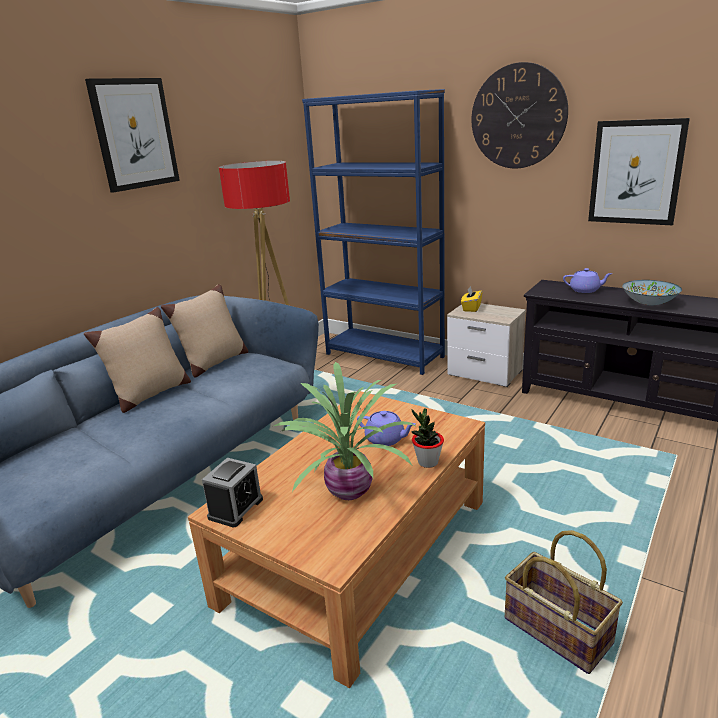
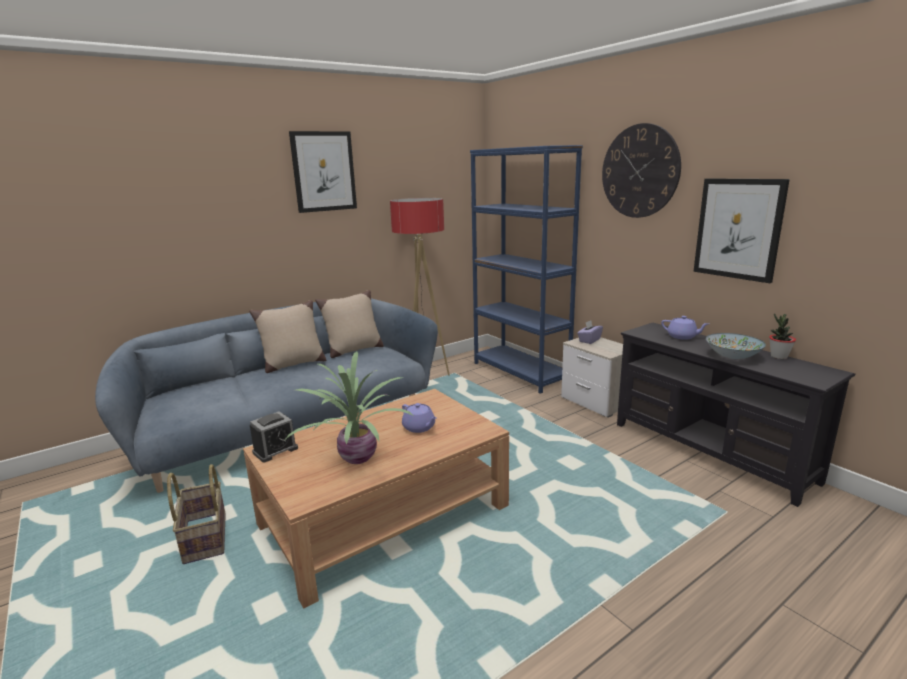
camera: 20 degrees right, 5 degrees down
potted plant [411,408,444,468] -> potted plant moved to [769,313,796,359]
yellow tissue box [461,286,482,312] -> purple tissue box [577,320,603,344]
basket [505,530,623,674] -> basket moved to [167,464,226,564]

